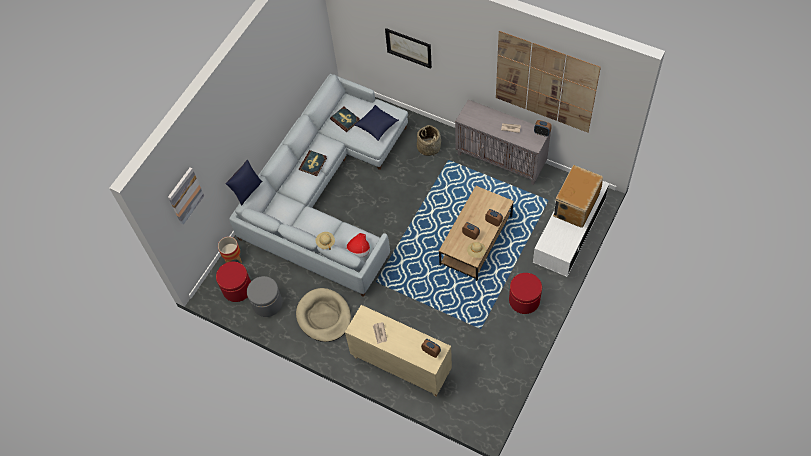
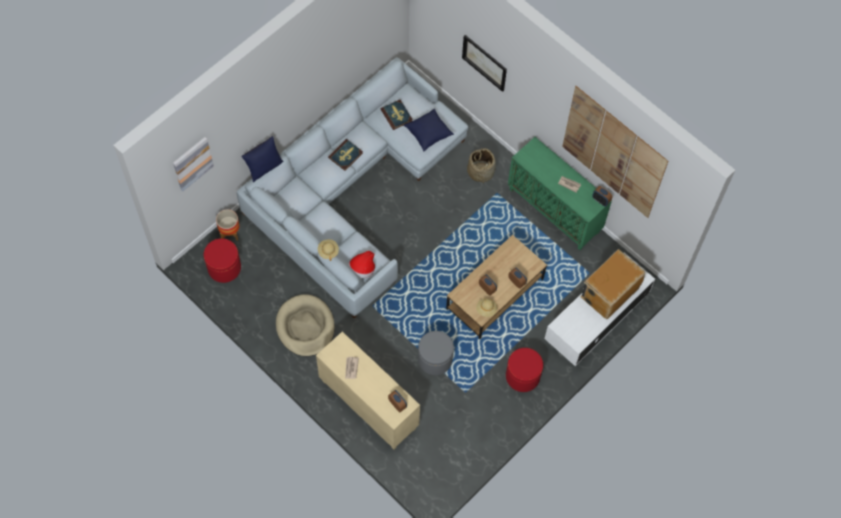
camera: 10 degrees right, 5 degrees up
grey ottoman [247,276,283,317] -> grey ottoman moved to [418,331,454,375]
grey cabinet [455,100,551,185] -> green cabinet [508,137,612,250]

